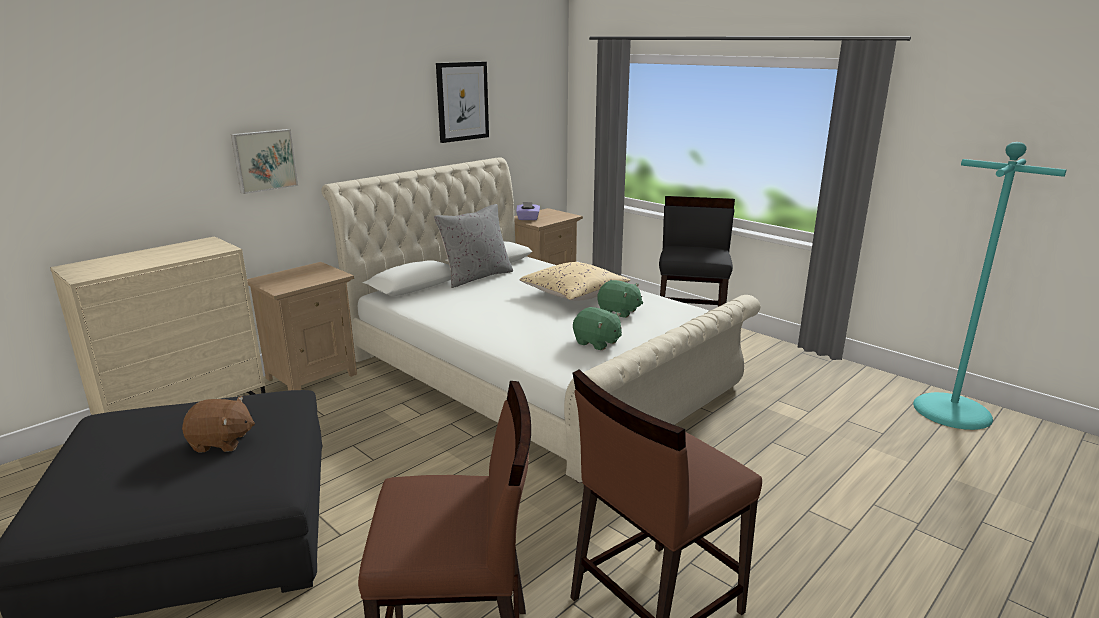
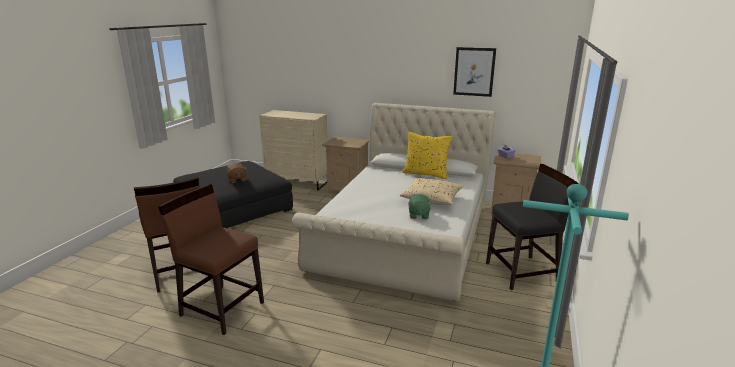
camera: 65 degrees right, 0 degrees up
picture [231,129,298,194] -> none
grey pillow [434,204,513,288] -> yellow pillow [402,132,453,179]
green plush toy [573,307,622,350] -> none

